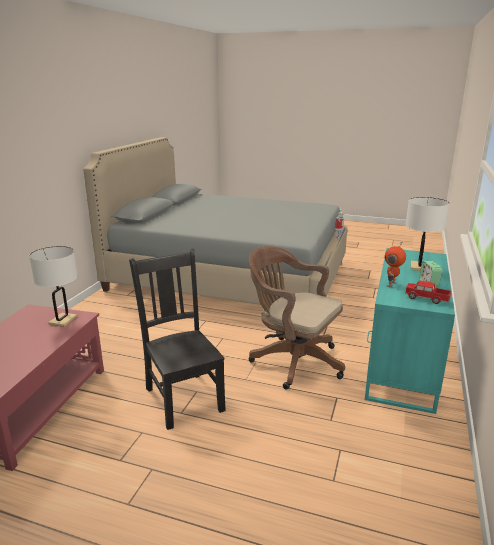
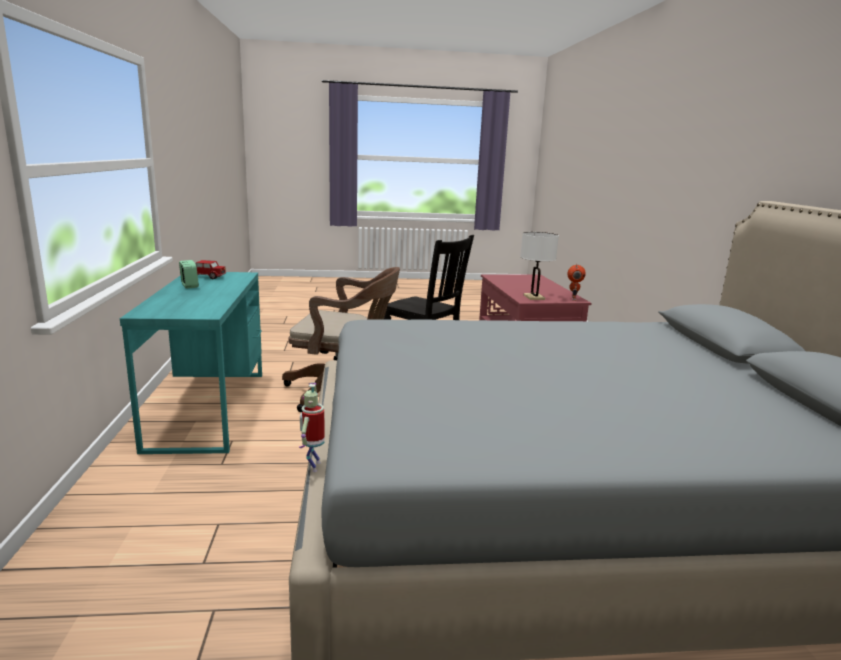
camera: 155 degrees right, 5 degrees down
toy robot [385,241,406,287] -> toy robot moved to [567,264,586,301]
white table lamp [405,197,450,271] -> none

